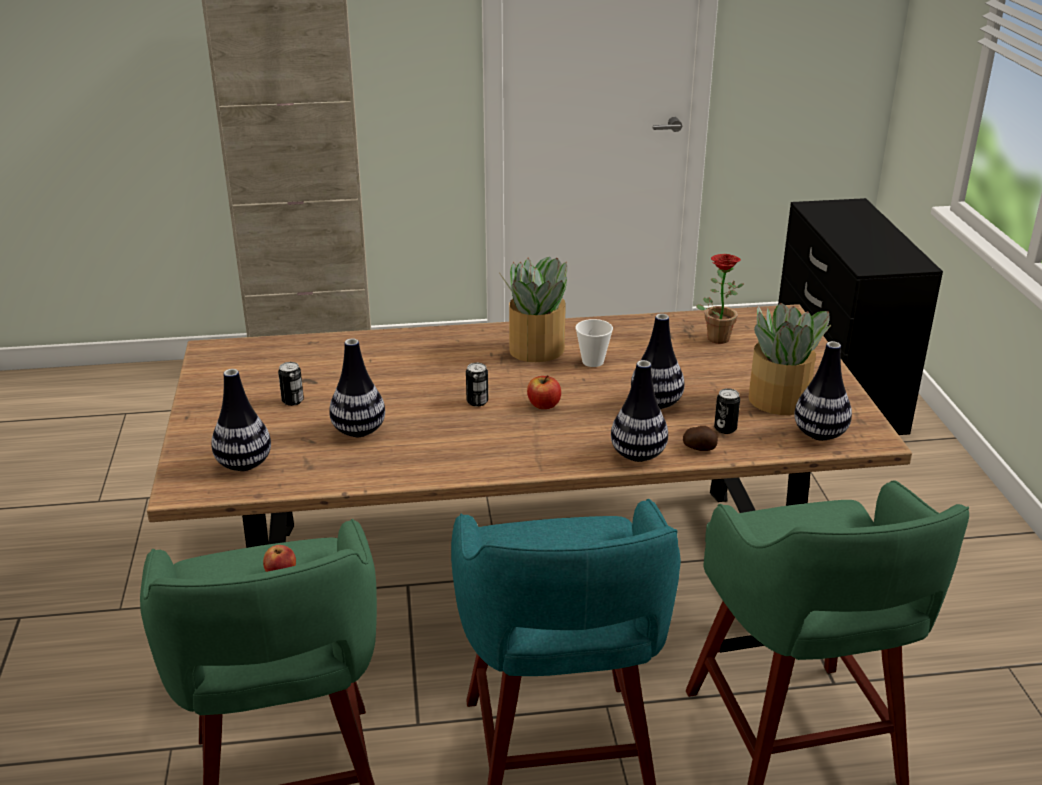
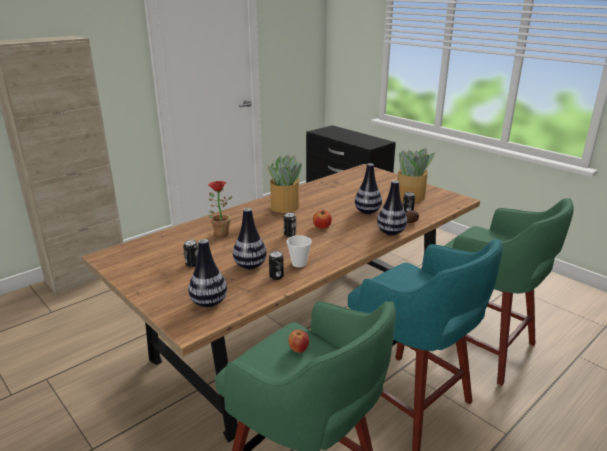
camera: 35 degrees left, 5 degrees down
cup [575,319,613,367] -> cup moved to [287,235,312,267]
potted plant [696,254,744,344] -> potted plant moved to [208,181,233,237]
vase [794,341,852,441] -> none
none -> can [269,251,284,280]

